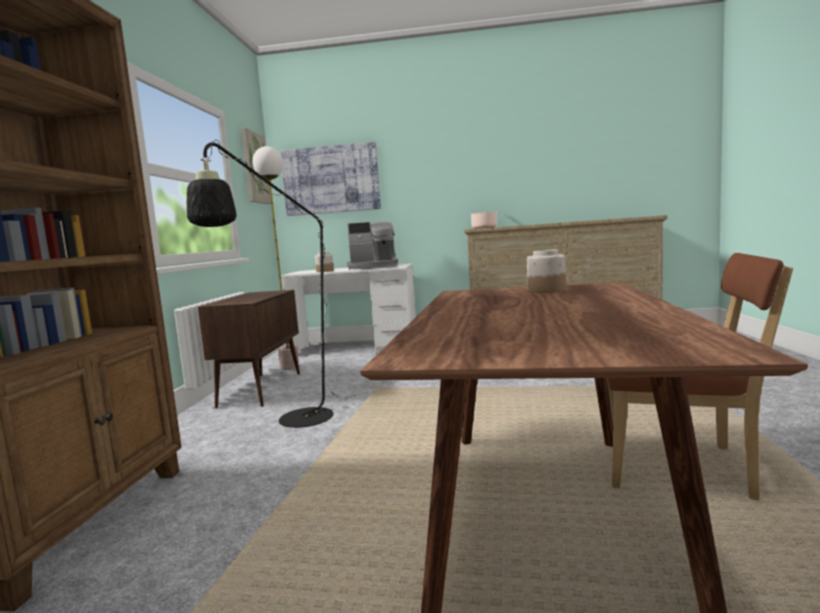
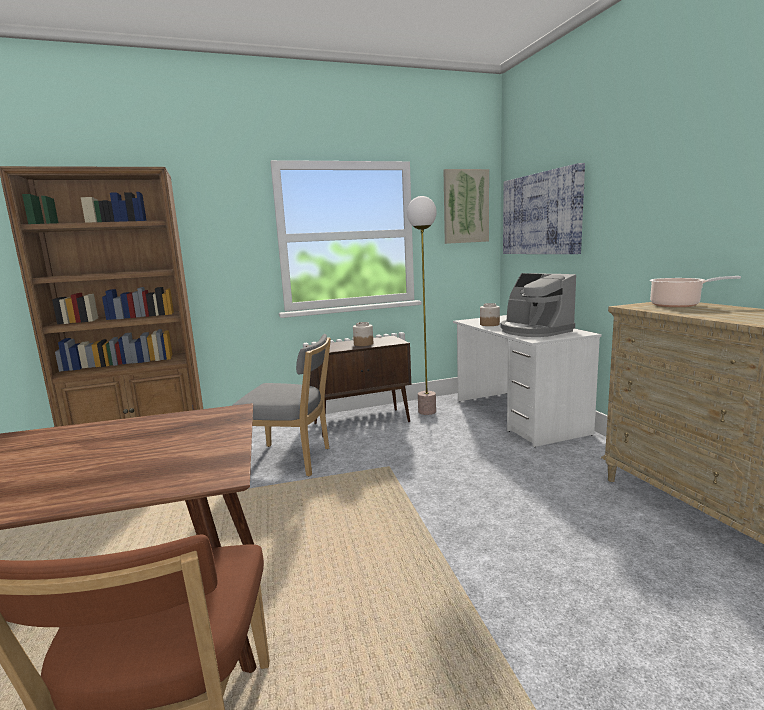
camera: 65 degrees right, 5 degrees up
black floor lamp [187,140,388,428] -> grey chair [232,334,331,476]
jar [527,250,566,293] -> jar moved to [353,322,373,346]

